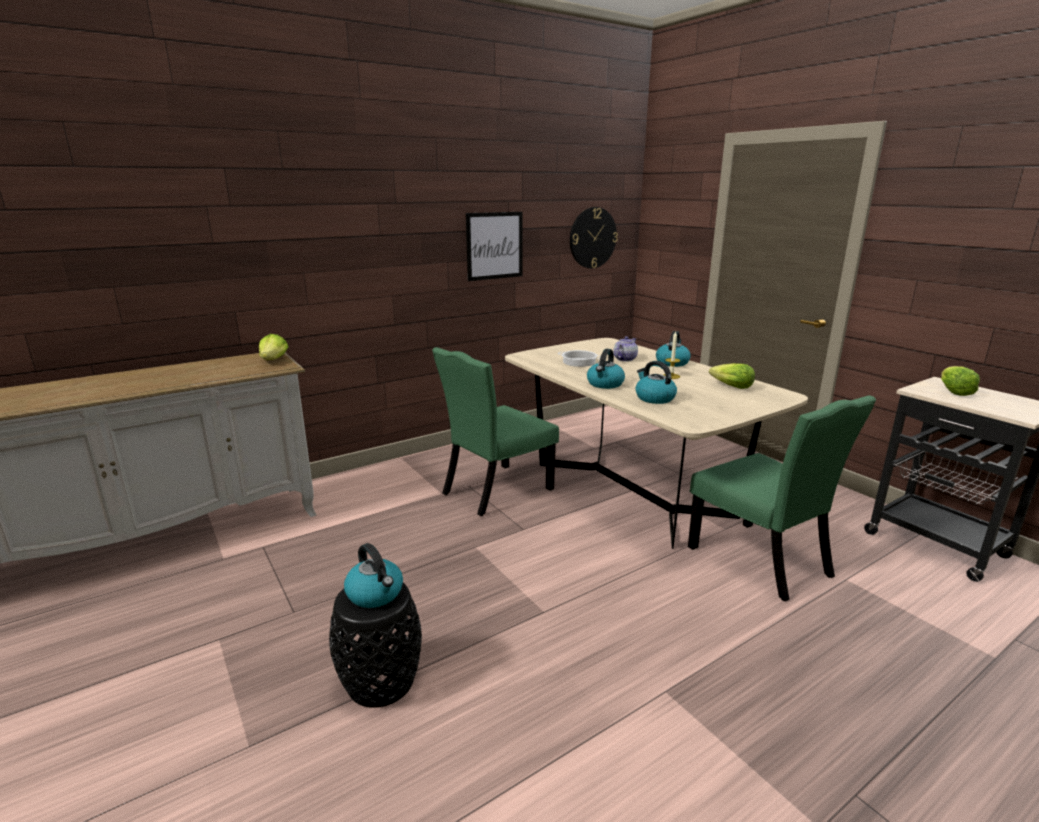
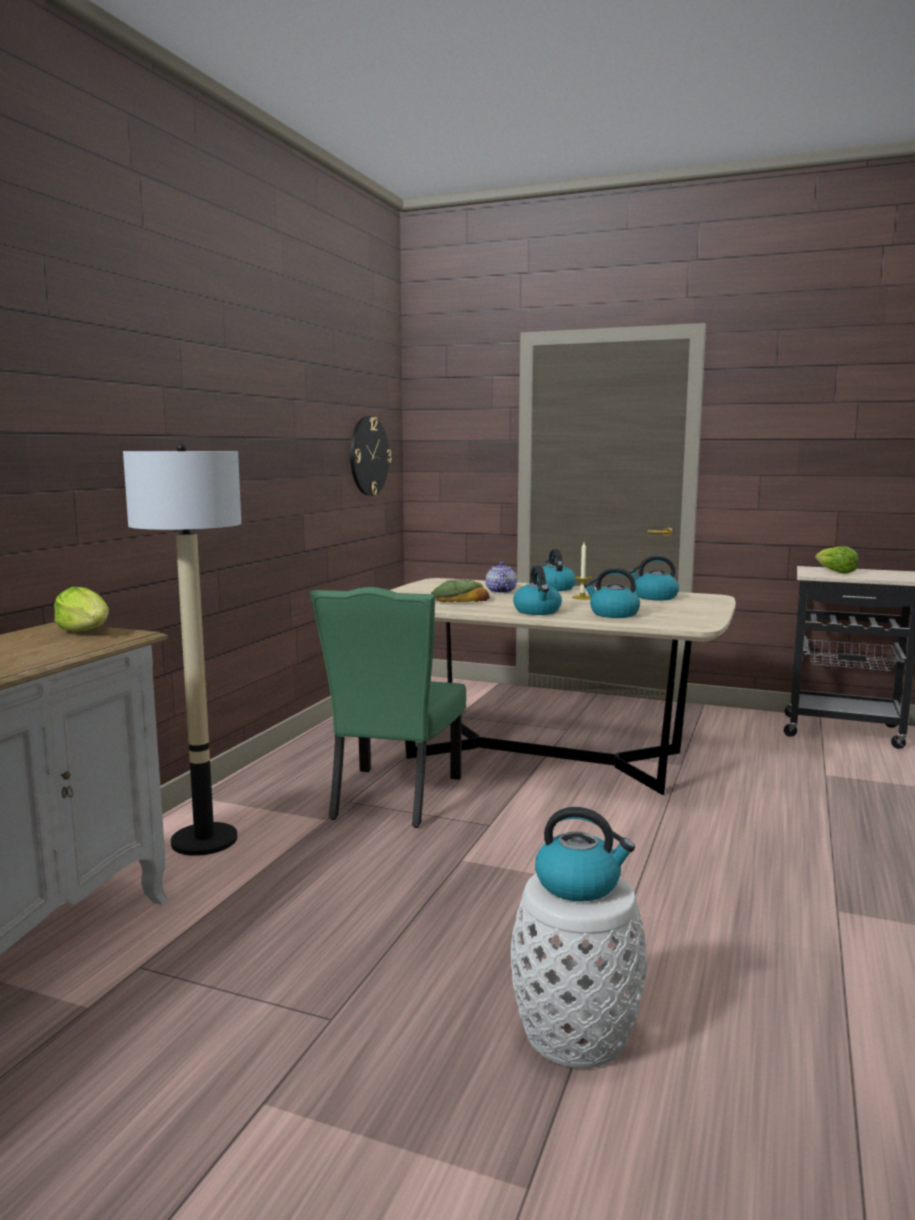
camera: 35 degrees left, 10 degrees down
black stool [329,583,422,708] -> white stool [511,873,647,1068]
picture [466,212,523,281] -> none
cooking pot [558,350,601,367] -> bread [431,579,490,602]
green chair [688,396,876,601] -> none
lettuce [709,363,755,389] -> kettle [629,555,679,600]
none -> floor lamp [123,444,241,856]

